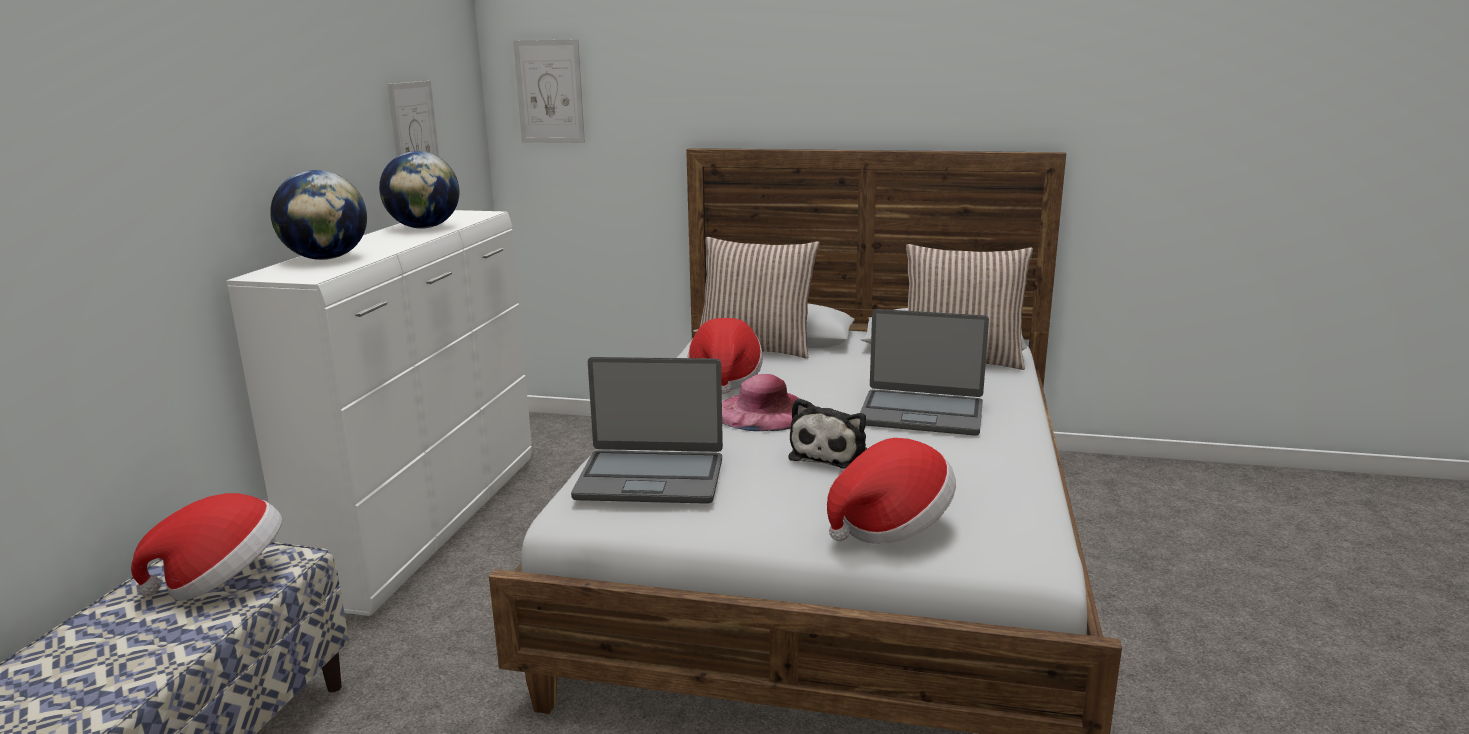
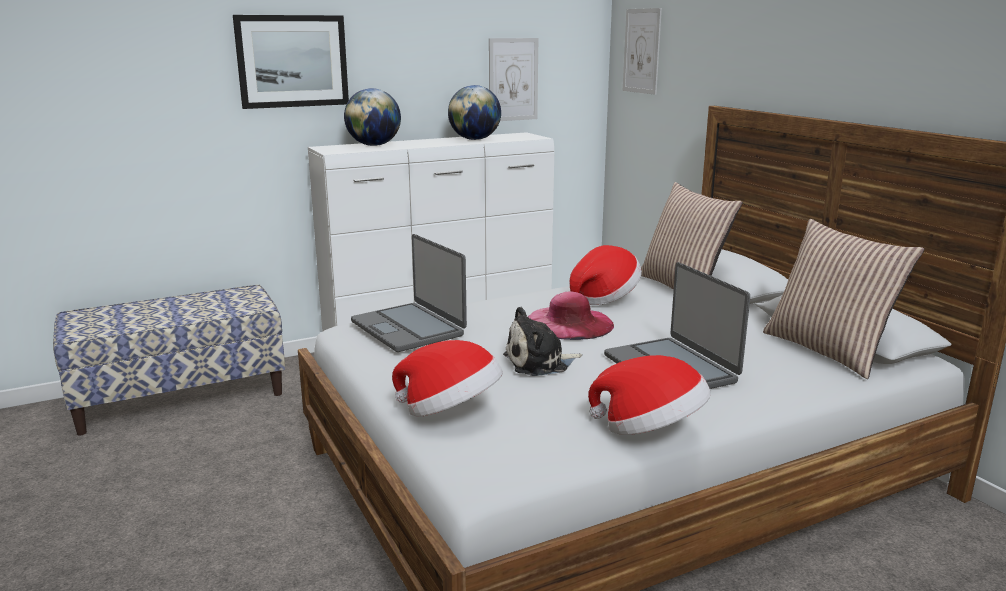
camera: 50 degrees right, 0 degrees up
hat [131,493,282,601] -> hat moved to [588,355,711,435]
none -> picture [233,15,349,109]

